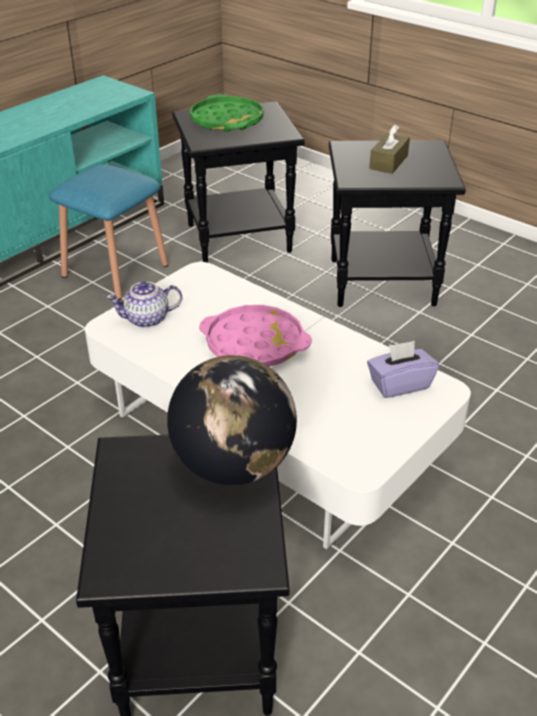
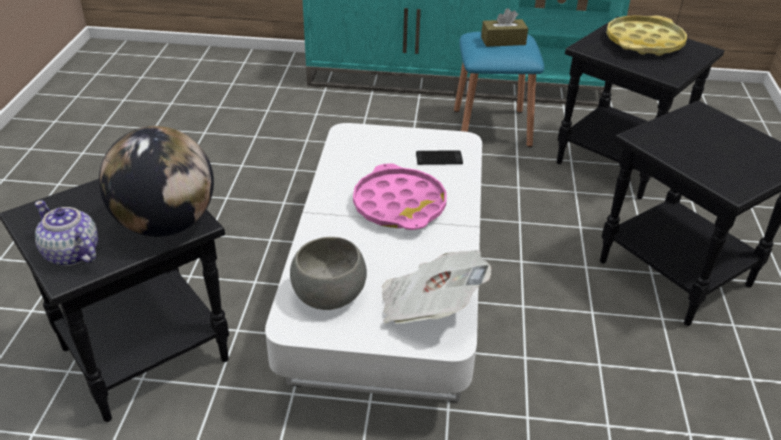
camera: 55 degrees right, 0 degrees up
teapot [106,281,182,328] -> teapot moved to [35,201,98,266]
green tray [190,94,264,132] -> yellow tray [606,15,687,56]
purple tissue box [367,341,439,398] -> newspaper [382,250,491,324]
brown tissue box [369,125,410,174] -> brown tissue box moved to [481,8,528,47]
none -> grey bowl [290,237,367,310]
none -> phone [416,150,463,165]

